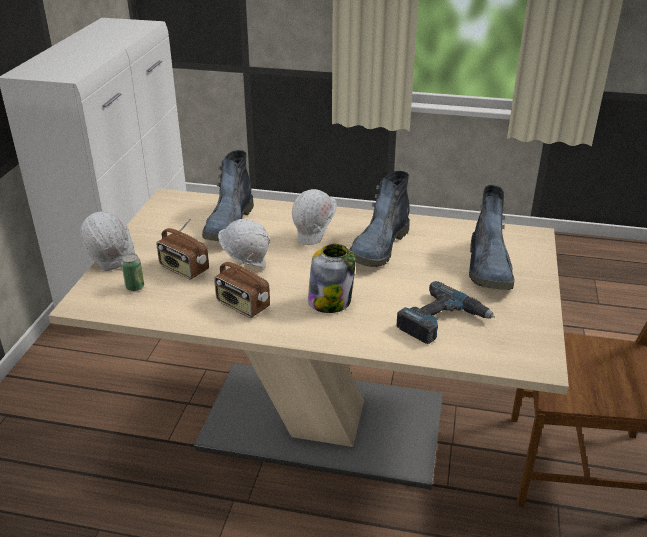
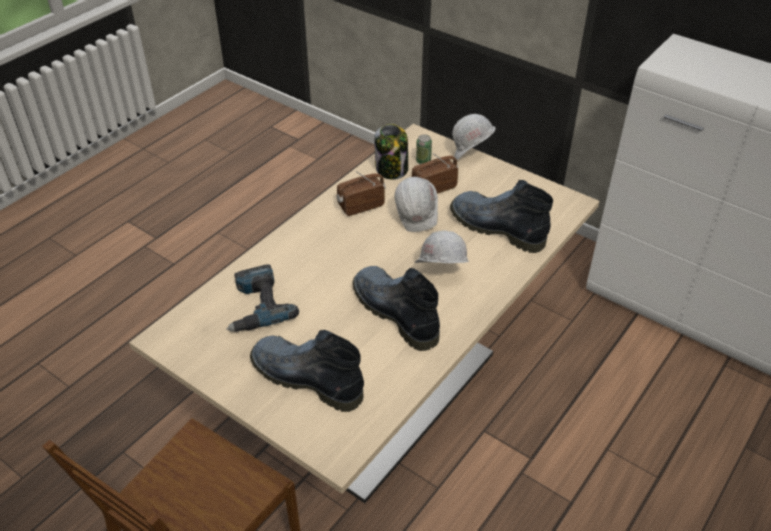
camera: 115 degrees right, 10 degrees up
jar [308,244,356,313] -> jar moved to [374,124,408,180]

